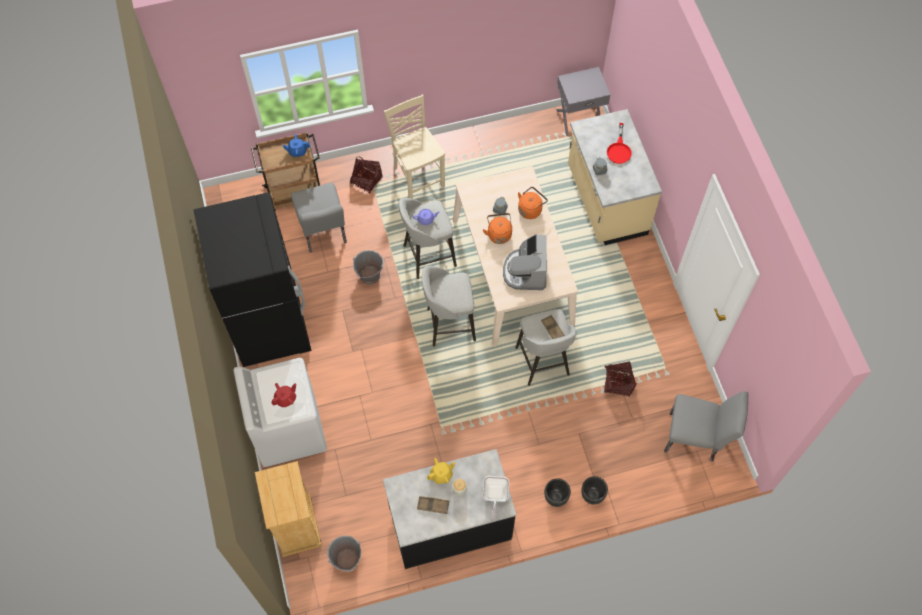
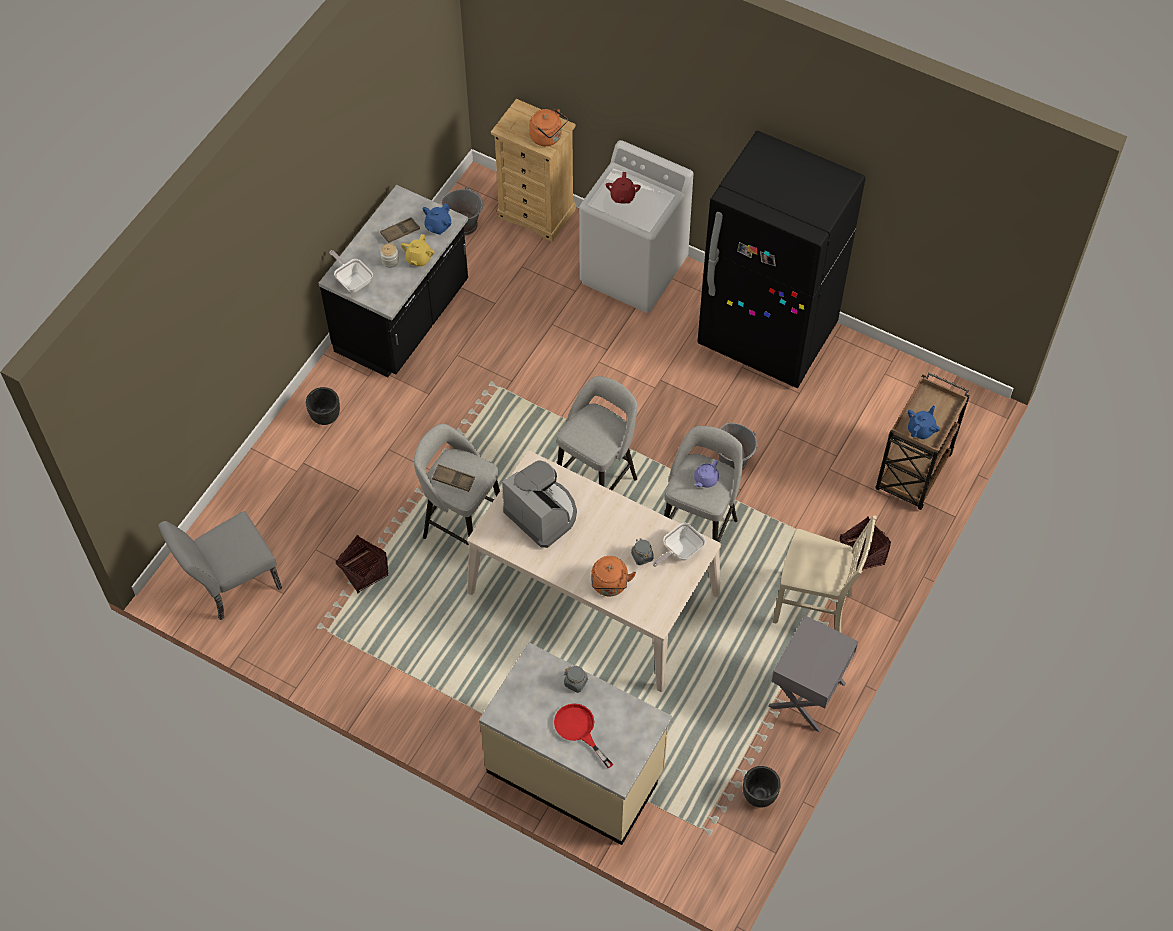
camera: 135 degrees right, 5 degrees down
grey chair [291,182,347,252] -> none
orange kettle [483,213,512,244] -> orange kettle moved to [529,109,568,146]
grey nightstand [556,67,610,136] -> grey nightstand moved to [769,615,858,732]
black planter [581,476,608,505] -> black planter moved to [743,766,781,808]
none -> blue teapot [423,203,452,235]
none -> frying pan [653,523,705,567]

